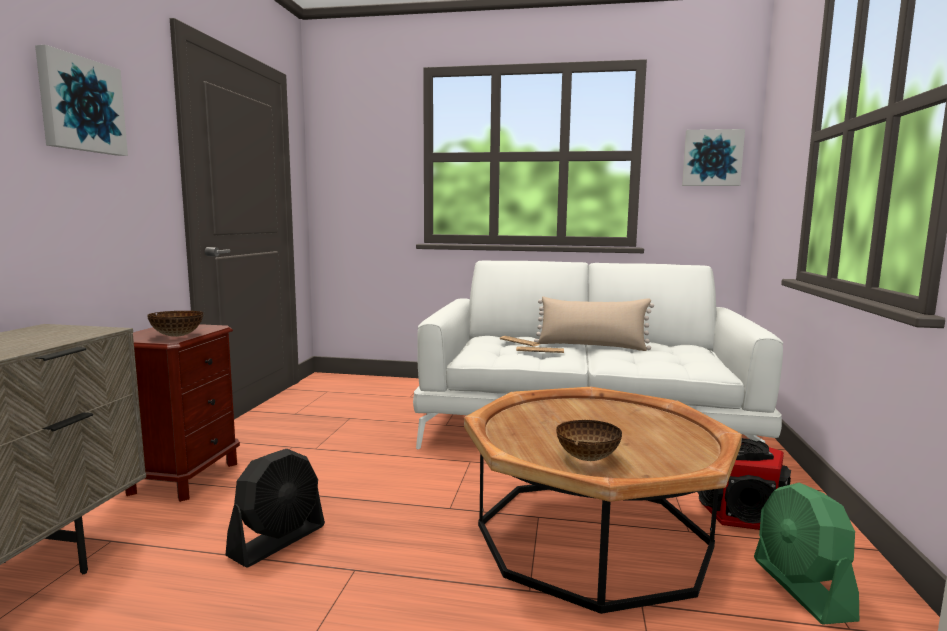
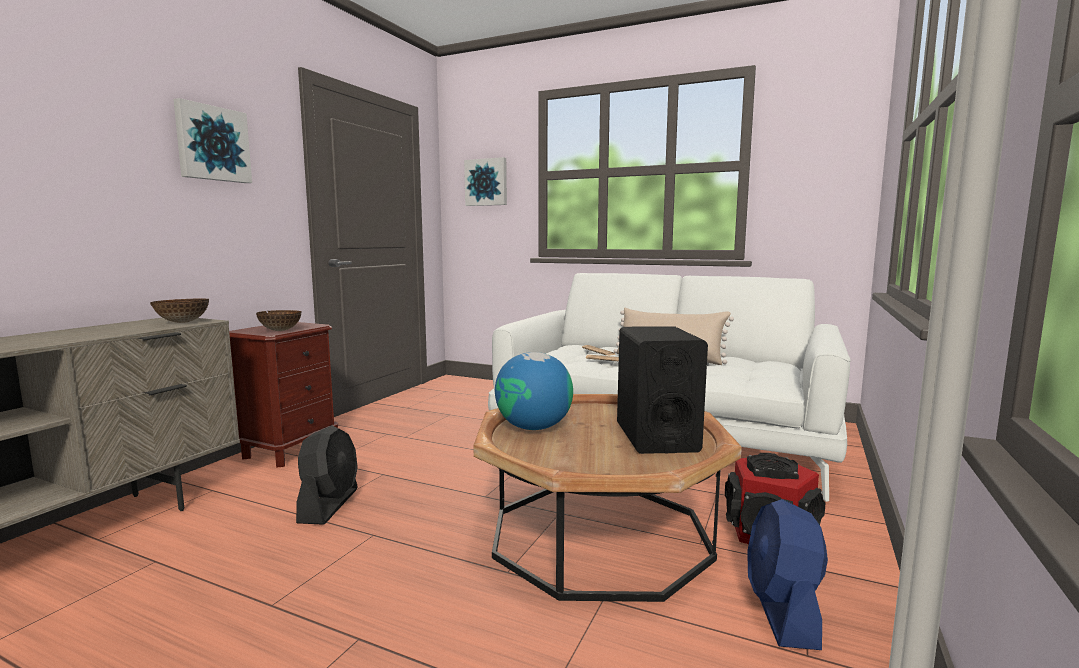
camera: 15 degrees right, 0 degrees up
black fan [225,449,325,568] -> black fan turned 45 degrees counterclockwise [296,425,358,525]
bowl [556,420,622,461] -> bowl moved to [150,298,209,323]
picture [682,129,745,186] -> picture moved to [464,157,507,206]
green fan [754,482,859,625] -> blue fan [747,499,828,650]
none -> globe [495,352,573,430]
none -> black speaker [617,326,708,454]

